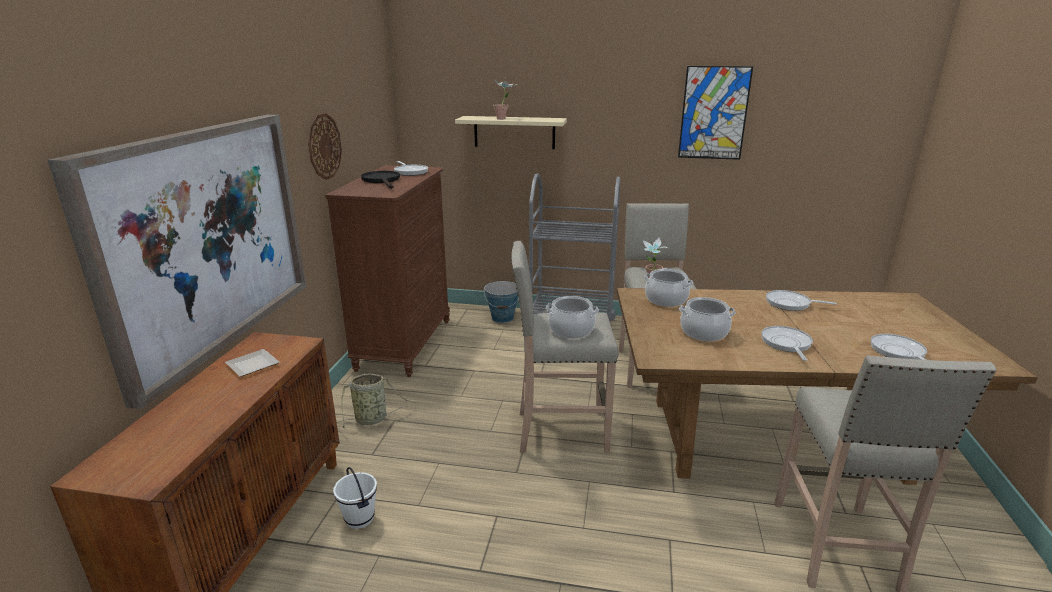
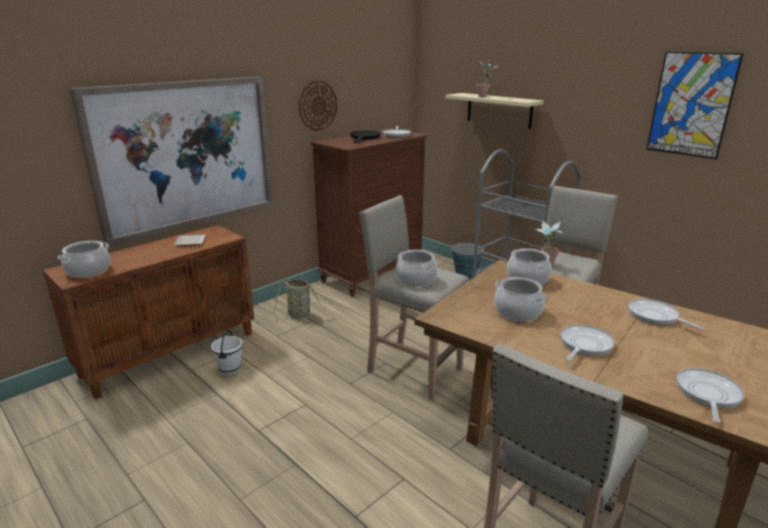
camera: 35 degrees right, 0 degrees up
none -> cooking pot [58,241,110,278]

